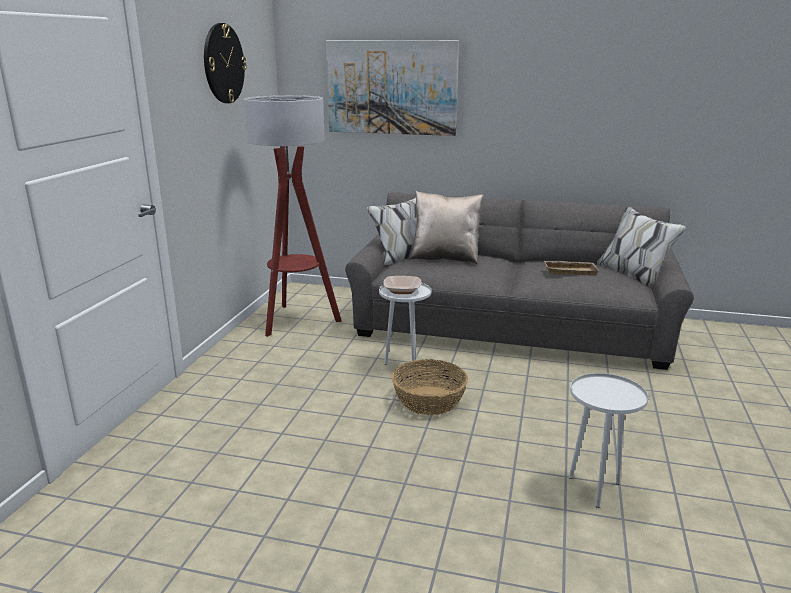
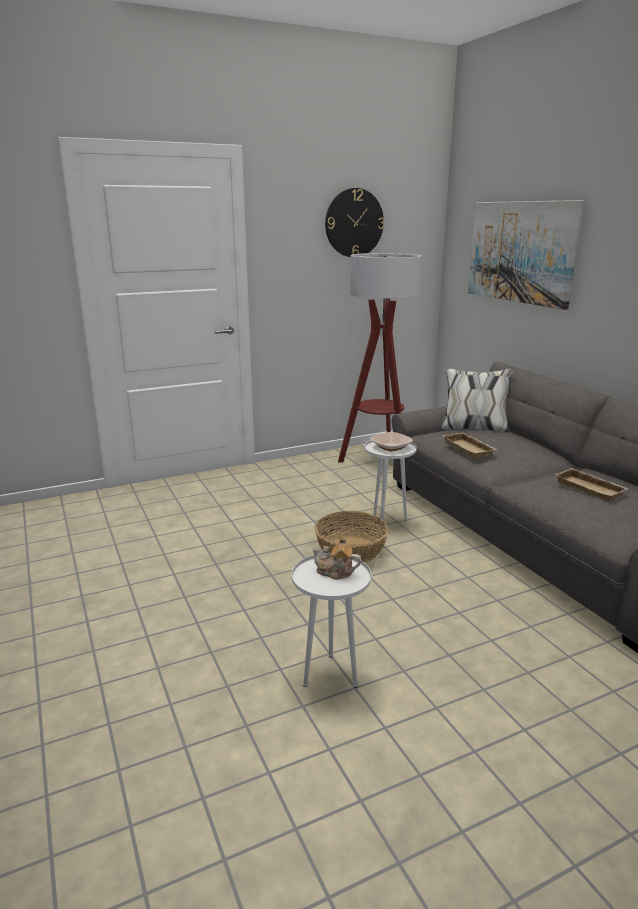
camera: 50 degrees right, 0 degrees up
beige pillow [410,191,483,264] -> none
none -> teapot [312,536,361,580]
none -> beige tray [442,432,498,459]

